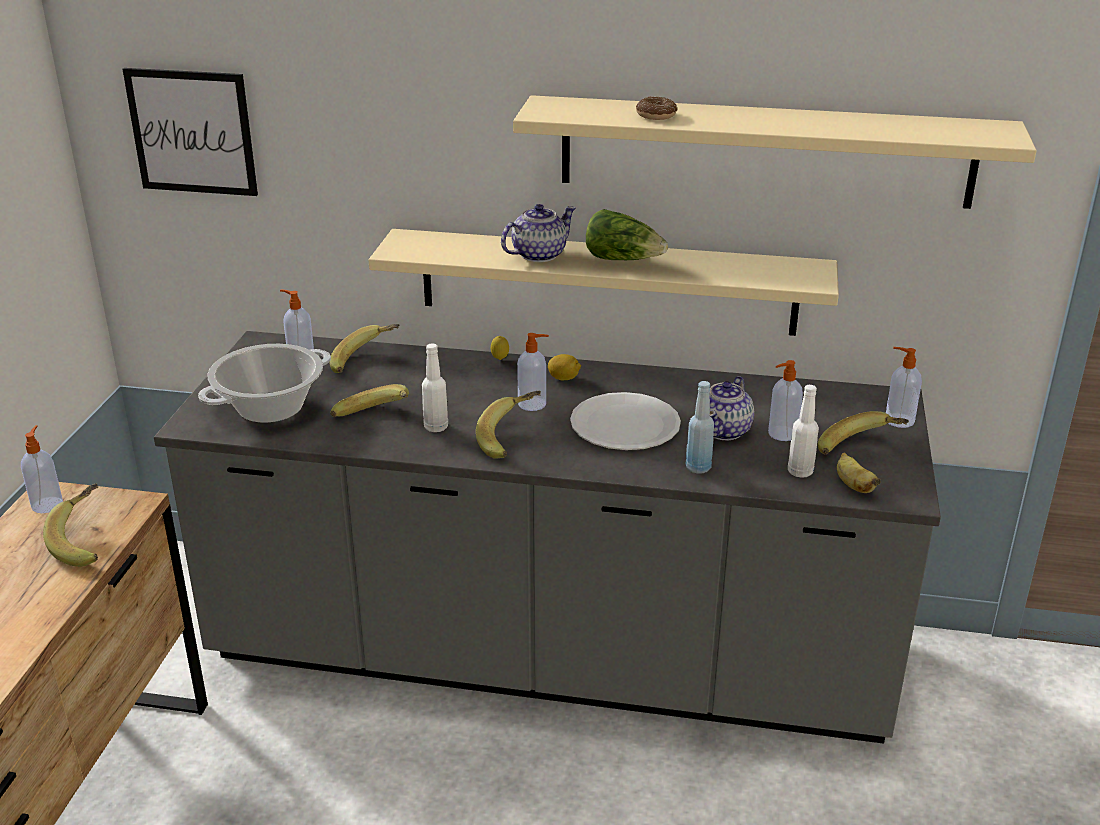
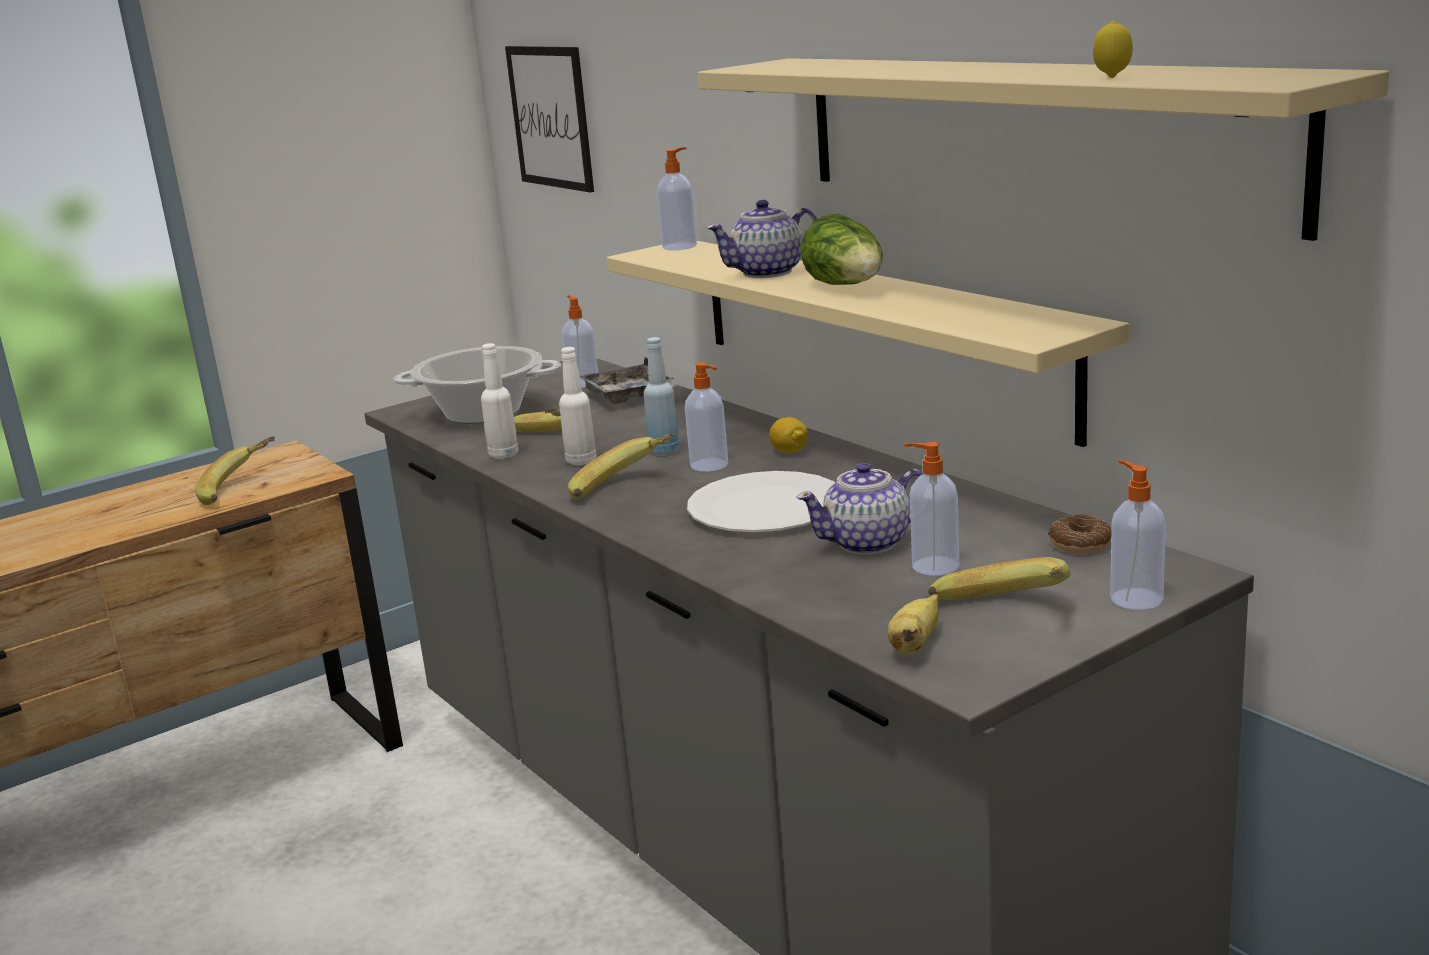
camera: 45 degrees right, 10 degrees down
soap dispenser [21,425,63,513] -> soap dispenser moved to [657,147,697,250]
banana [329,324,399,373] -> grey tray [580,357,677,404]
lemon [491,336,509,360] -> lemon moved to [1093,21,1133,78]
teapot [501,204,576,262] -> teapot turned 150 degrees clockwise [706,200,817,278]
donut [636,96,677,120] -> donut moved to [1048,514,1111,554]
blue bottle [686,381,714,474] -> blue bottle moved to [644,337,680,455]
white bottle [788,385,819,478] -> white bottle moved to [481,343,519,459]

